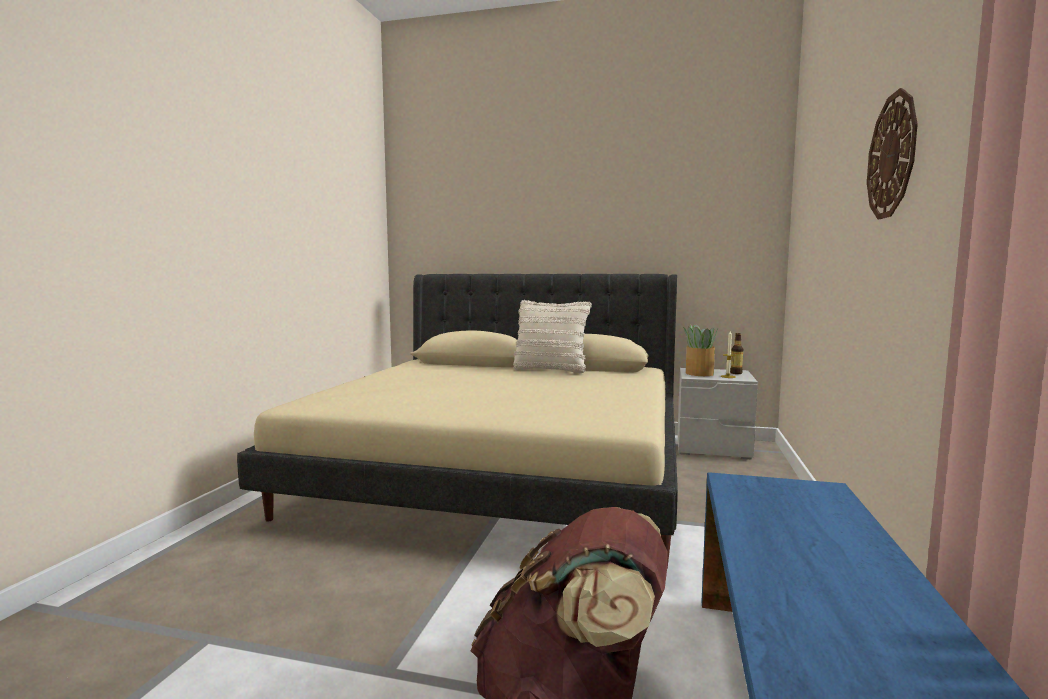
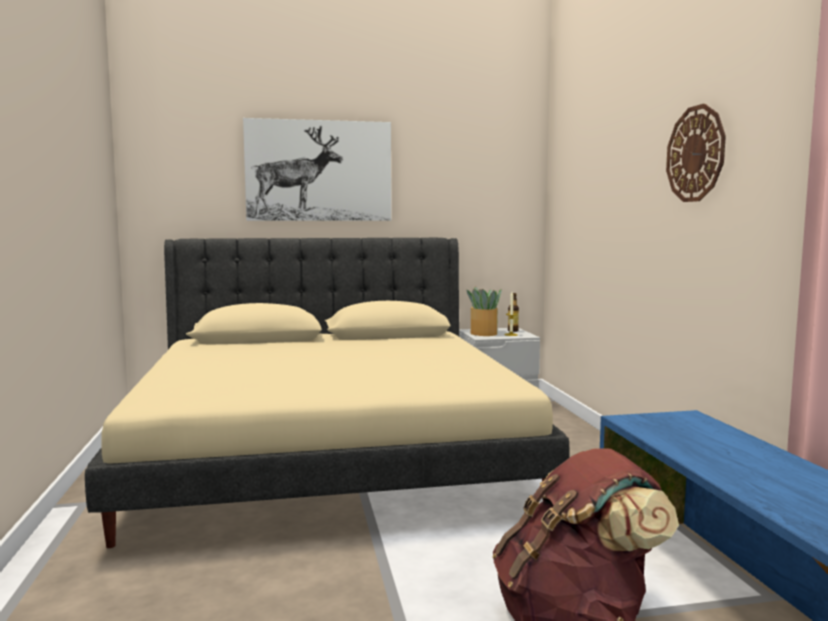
camera: 25 degrees left, 0 degrees up
beige pillow [513,300,592,373] -> none
none -> picture [243,118,391,221]

